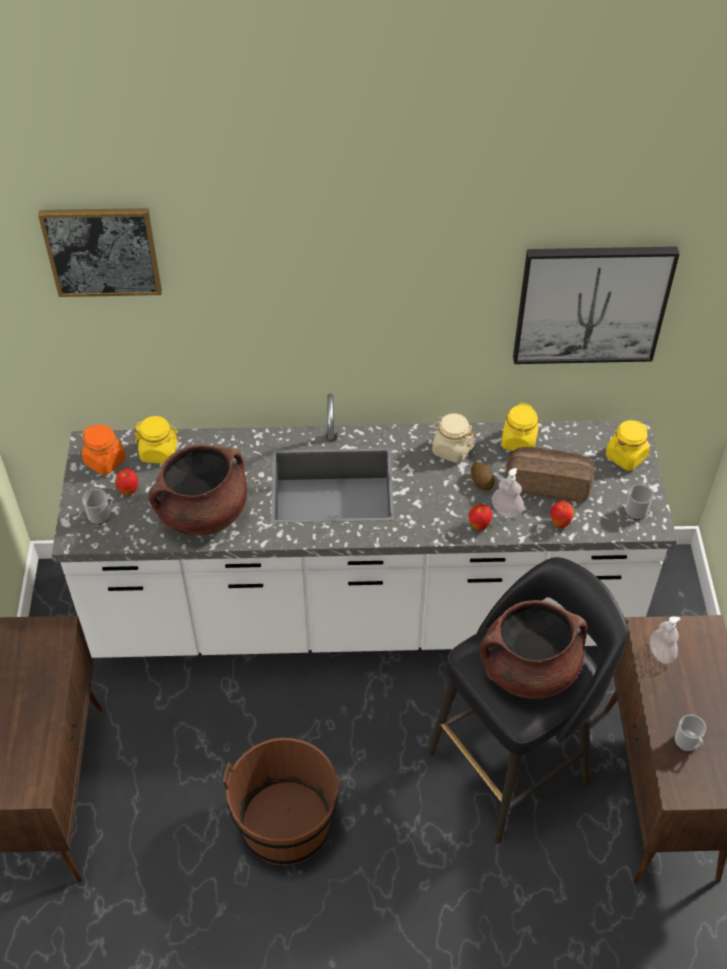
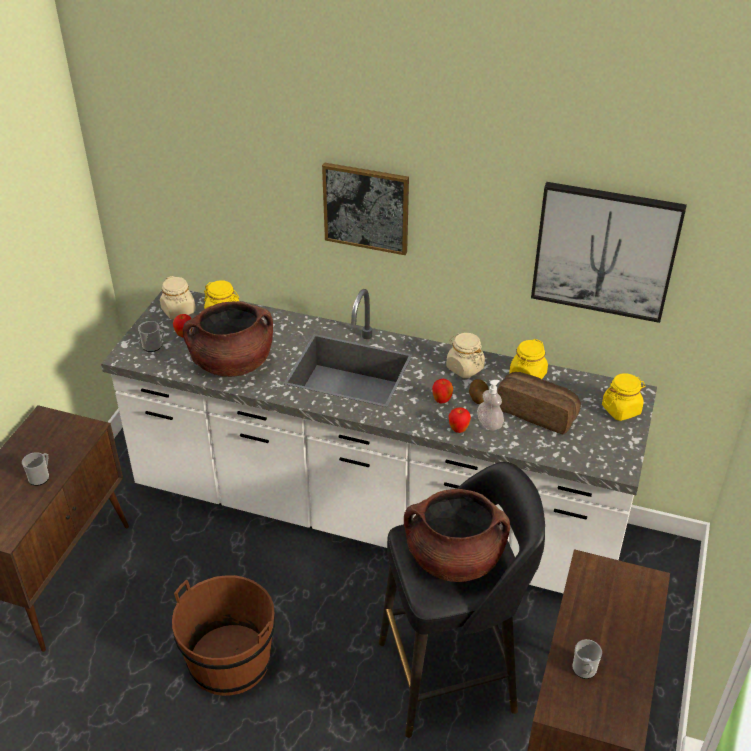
camera: 20 degrees right, 10 degrees down
picture [38,208,162,297] -> picture moved to [322,162,409,255]
orange jar [82,425,126,475] -> beige jar [160,276,196,319]
apple [550,501,574,528] -> apple moved to [432,379,453,403]
mug [625,483,654,520] -> mug moved to [22,452,49,486]
soap dispenser [650,616,680,664] -> none

